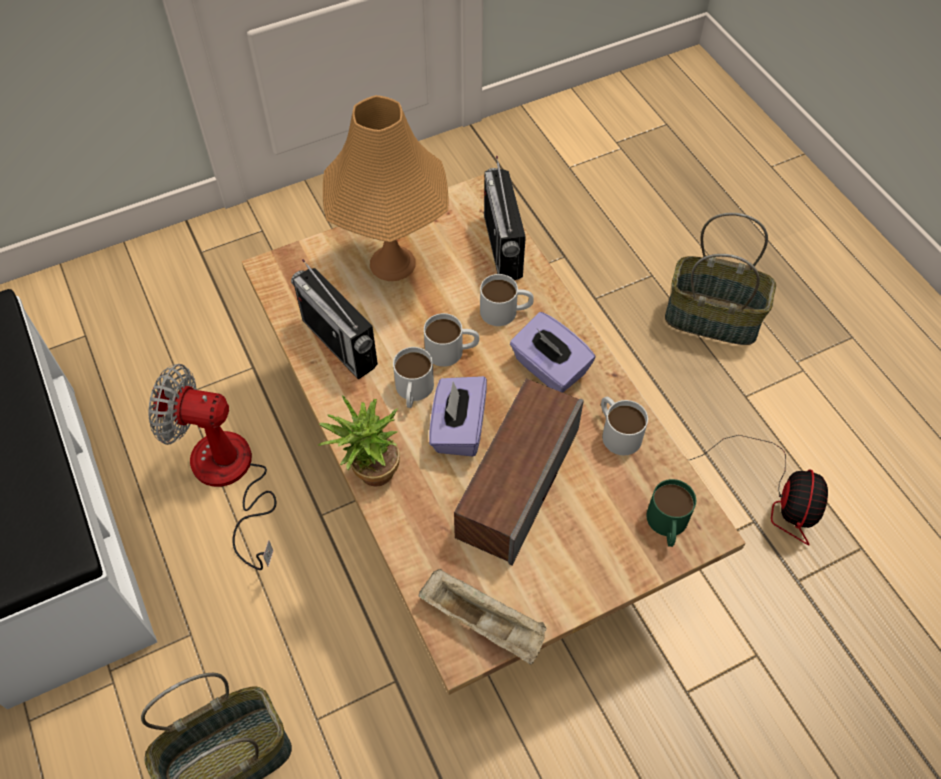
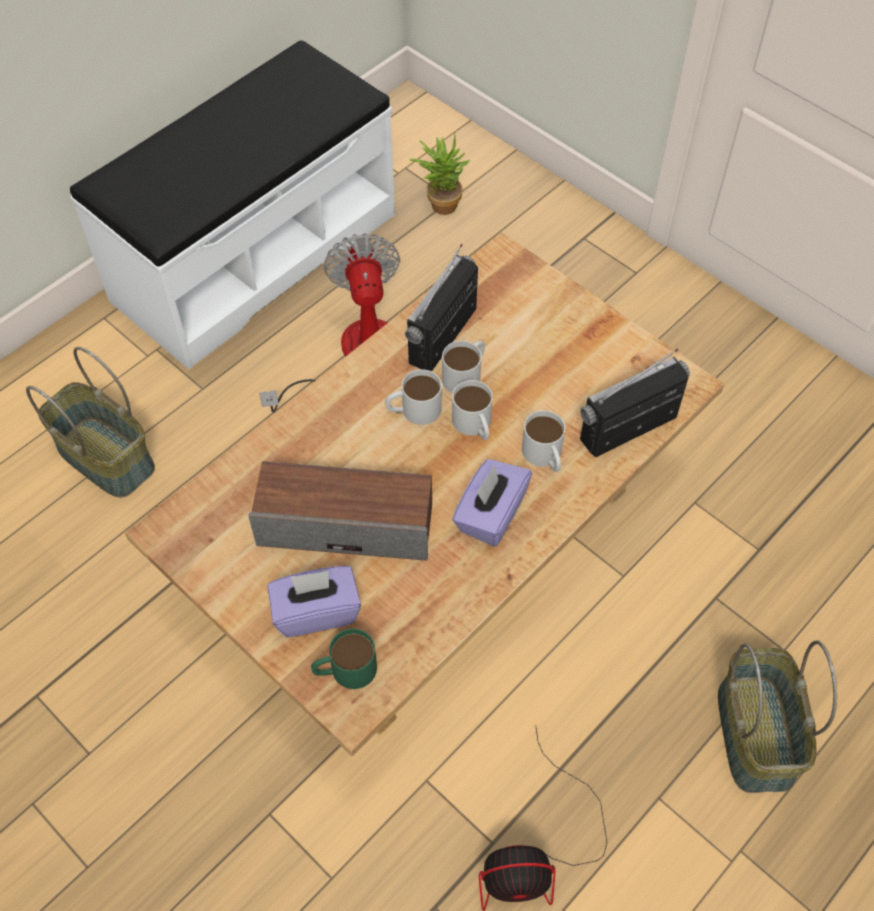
camera: 70 degrees right, 0 degrees up
potted plant [318,395,400,486] -> potted plant moved to [410,134,470,215]
orange table lamp [323,95,449,281] -> none
beige tray [418,569,547,664] -> none
purple tissue box [429,376,487,457] -> purple tissue box moved to [268,566,361,637]
white mug [601,397,648,455] -> white mug moved to [442,340,485,394]

